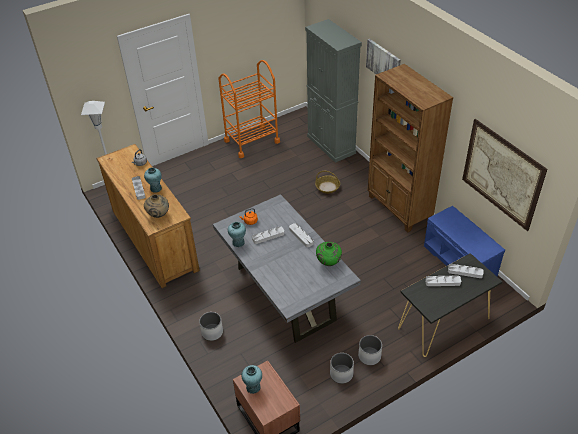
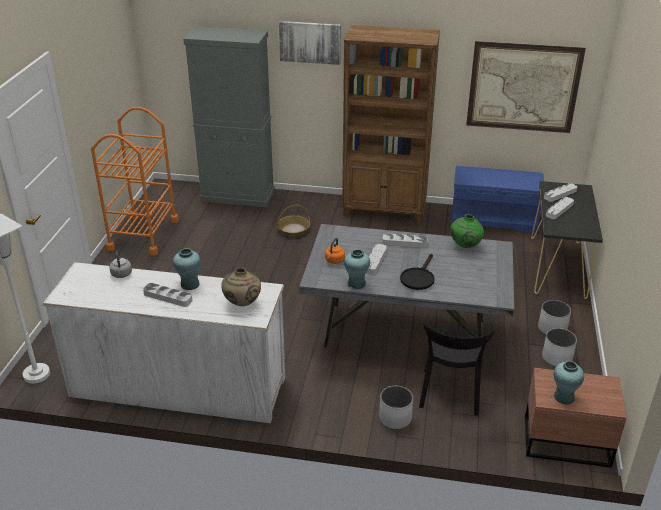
camera: 50 degrees left, 10 degrees down
brown dresser [96,144,200,288] -> white dresser [43,262,285,423]
none -> black frying pan [400,254,435,290]
none -> black chair [419,323,494,416]

